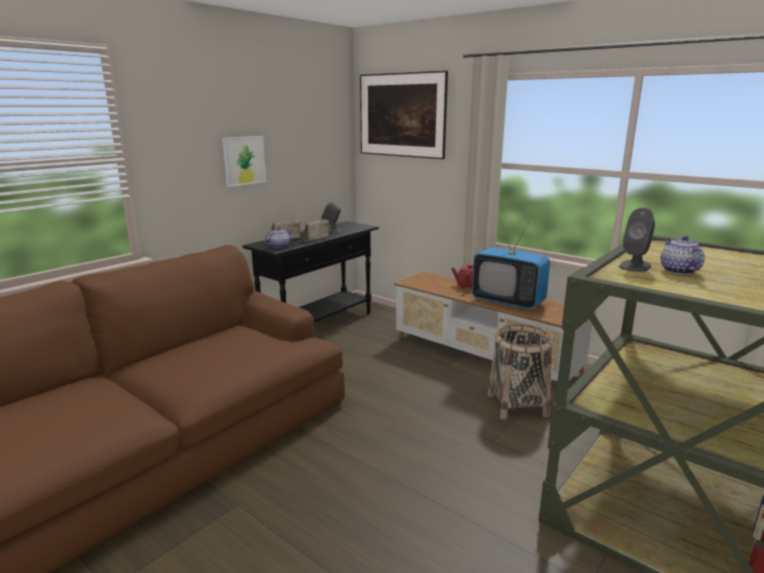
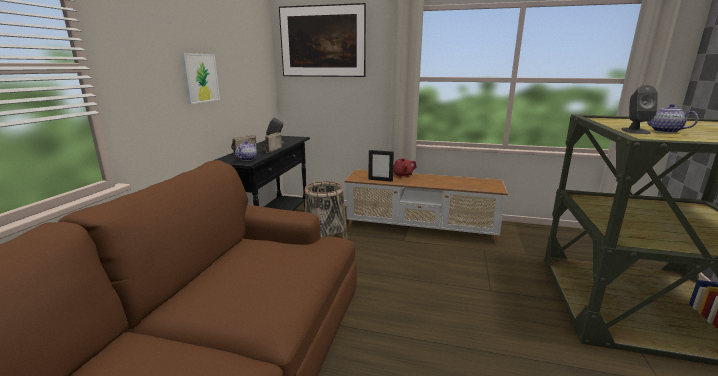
camera: 25 degrees left, 0 degrees up
television [472,218,550,309] -> none
basket [488,324,553,420] -> basket moved to [305,181,347,239]
none -> picture frame [368,150,394,182]

